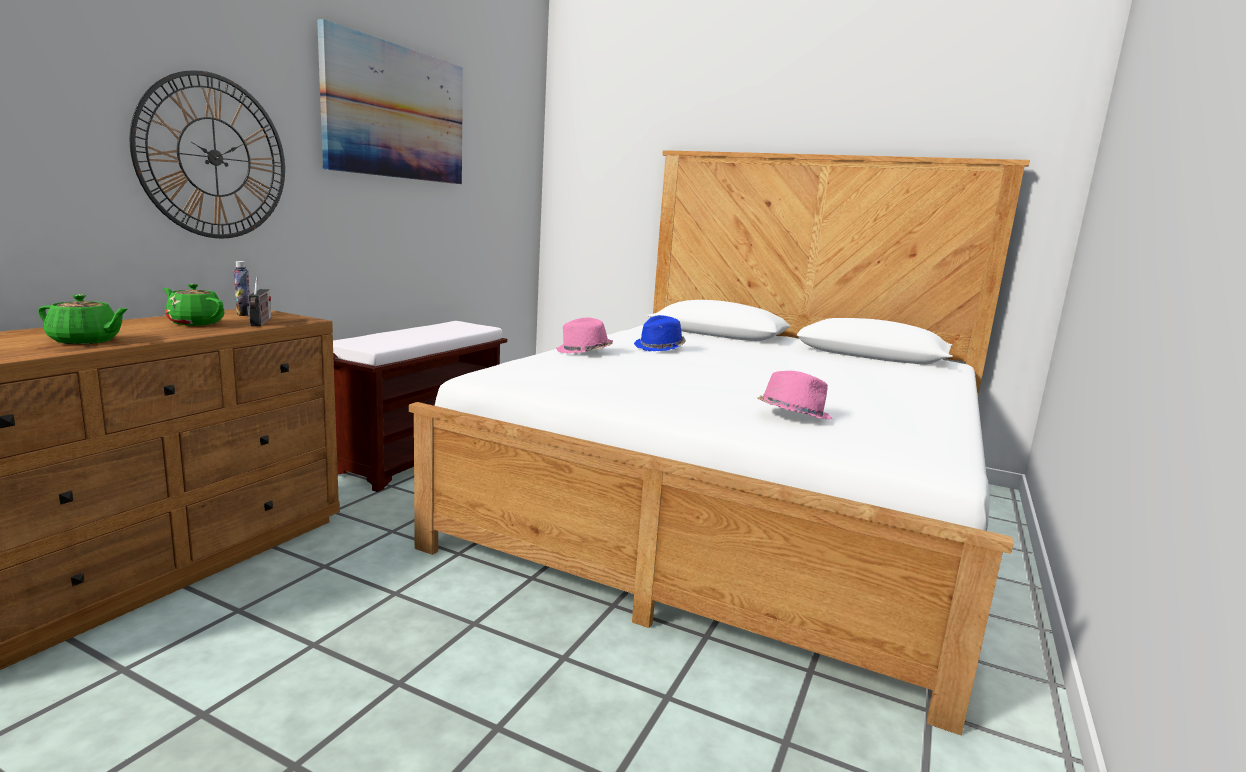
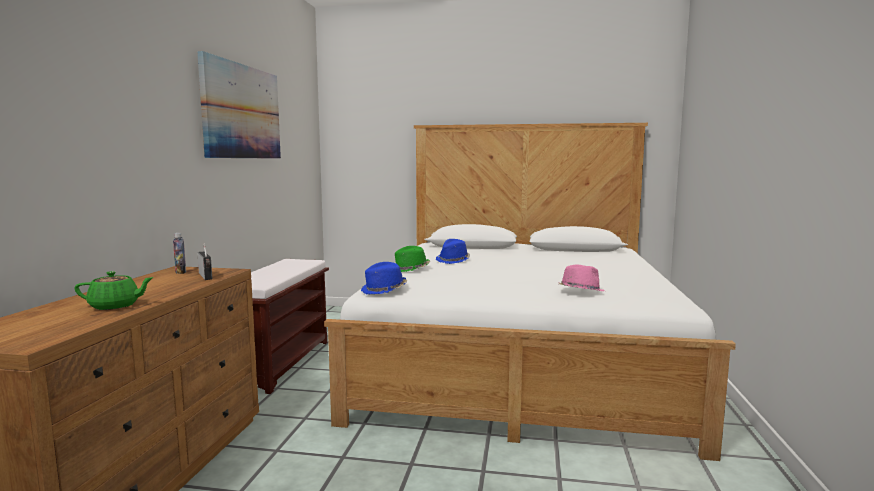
camera: 15 degrees left, 5 degrees down
wall clock [129,70,285,239] -> none
green teapot [163,284,225,326] -> none
pink hat [556,318,613,353] -> green hat [395,246,430,272]
none -> blue hat [361,262,407,294]

